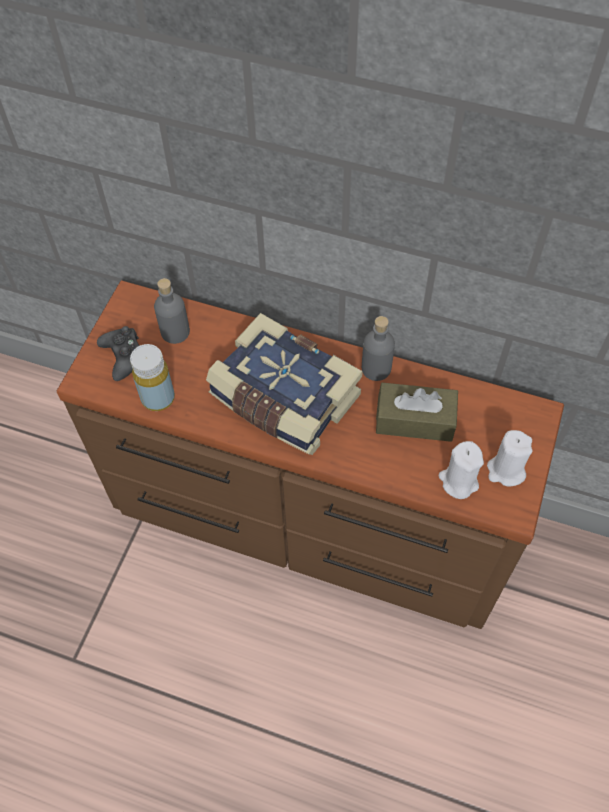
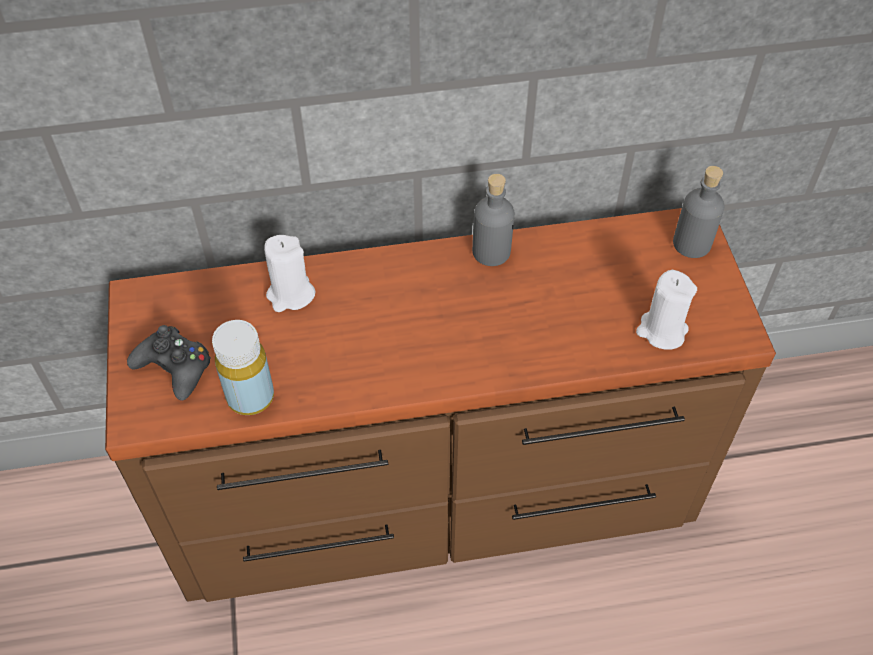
camera: 30 degrees left, 5 degrees down
grey bottle [154,278,190,344] -> grey bottle moved to [673,166,724,258]
book [206,313,363,455] -> none
brown tissue box [376,383,458,442] -> none
white candle [487,430,533,486] -> white candle moved to [264,235,315,312]

